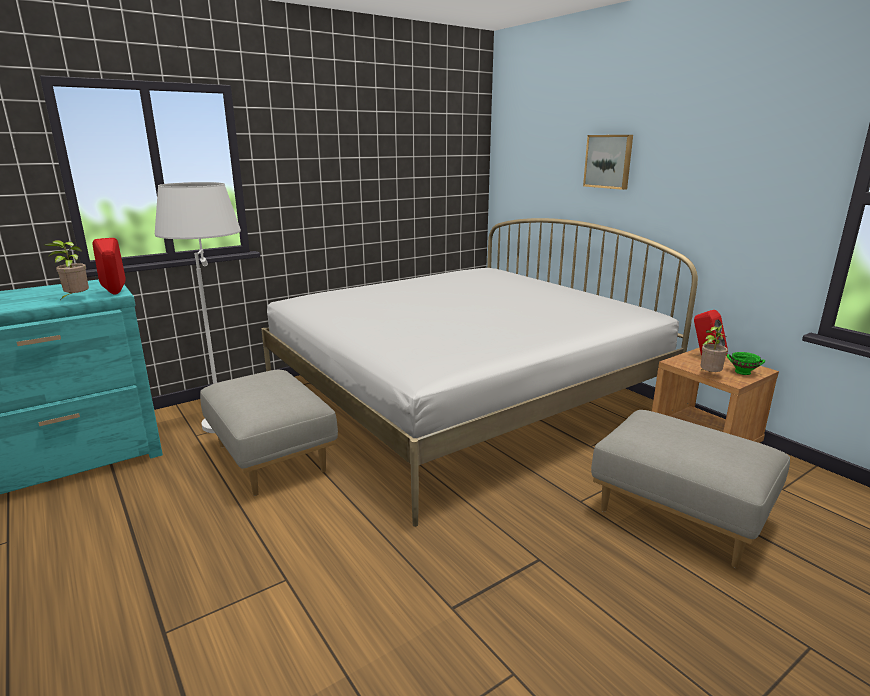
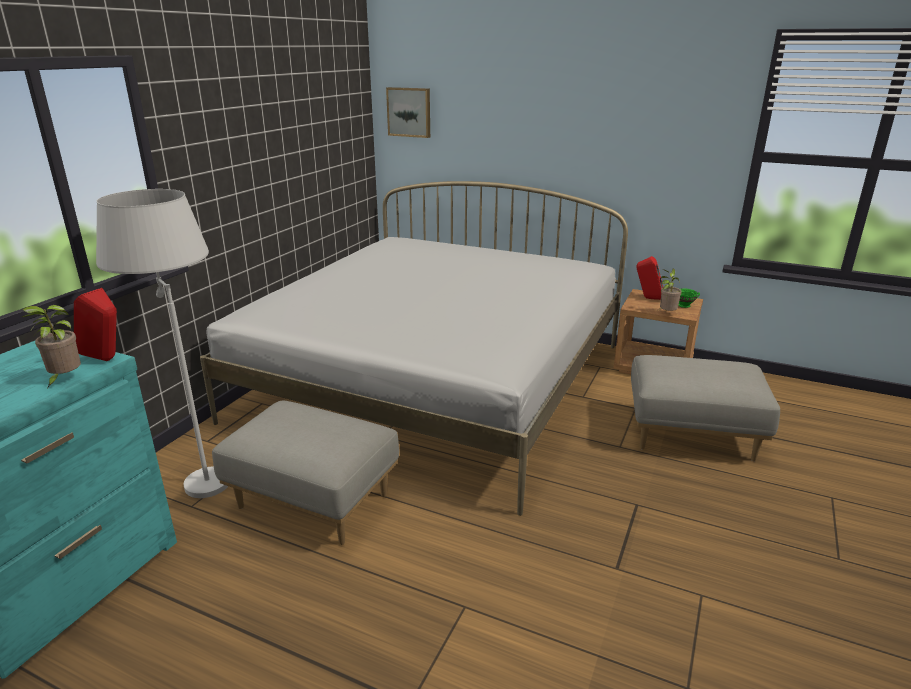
camera: 30 degrees left, 5 degrees up
picture [583,135,633,190] -> picture moved to [386,87,430,138]

